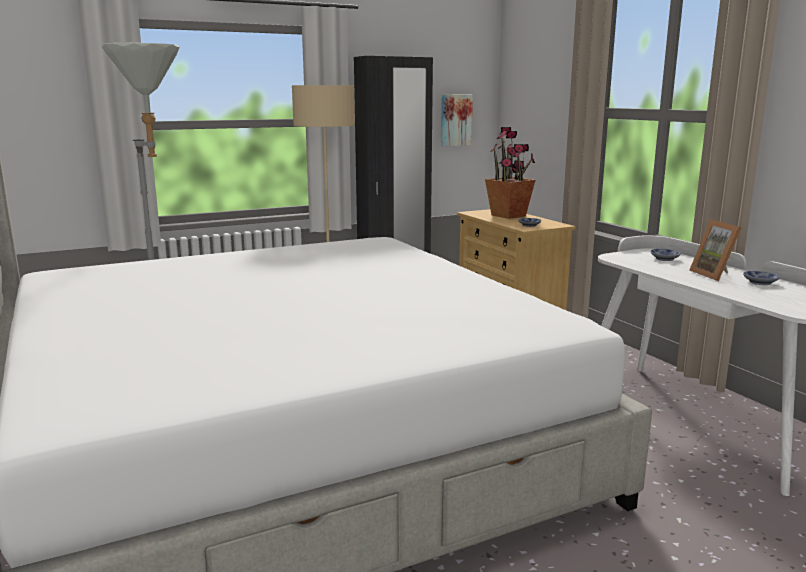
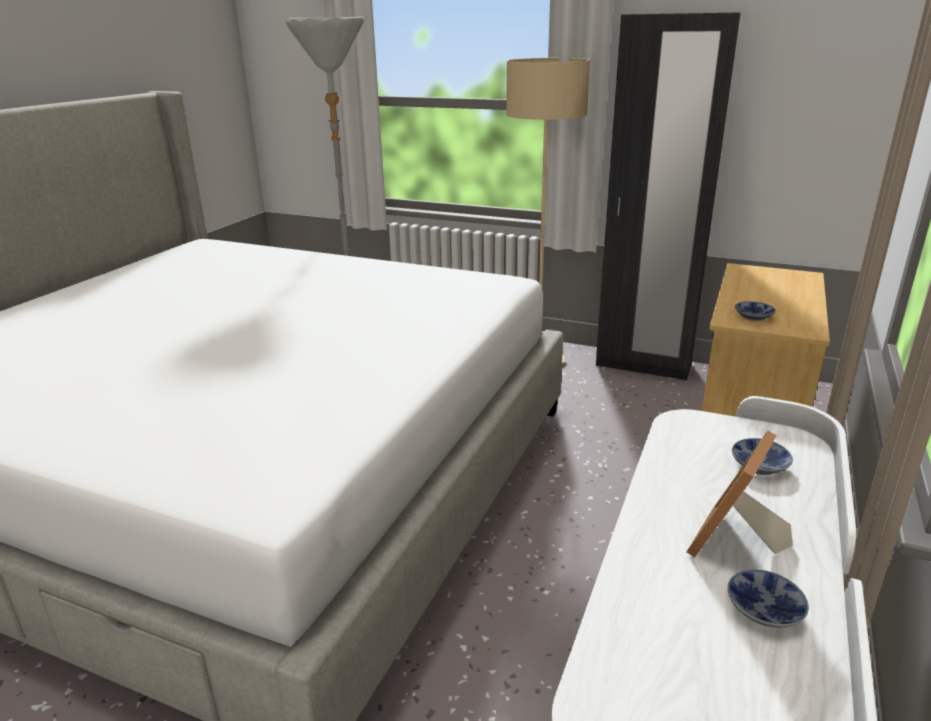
camera: 50 degrees right, 10 degrees up
picture [441,94,473,147] -> none
potted plant [485,127,535,219] -> none

